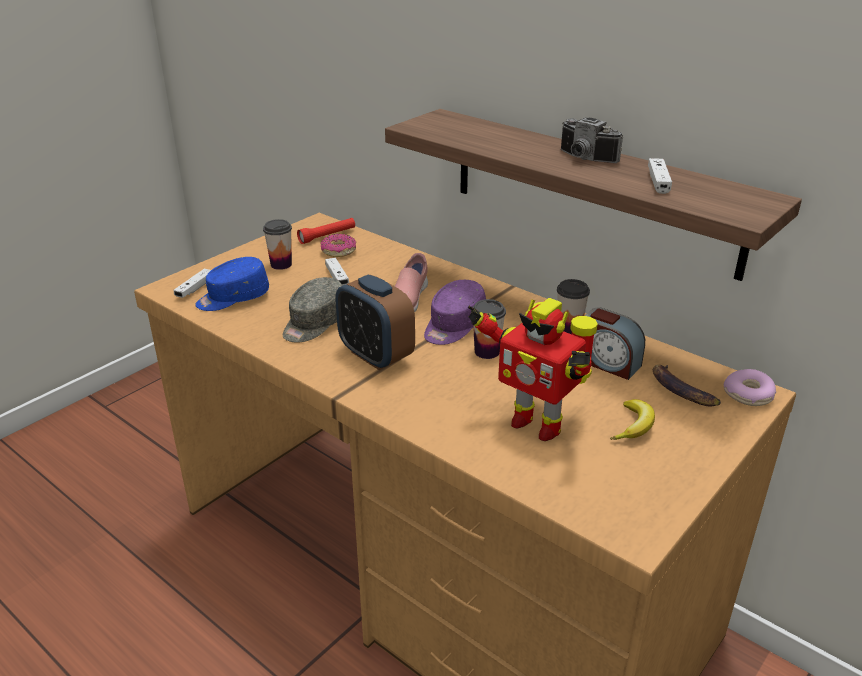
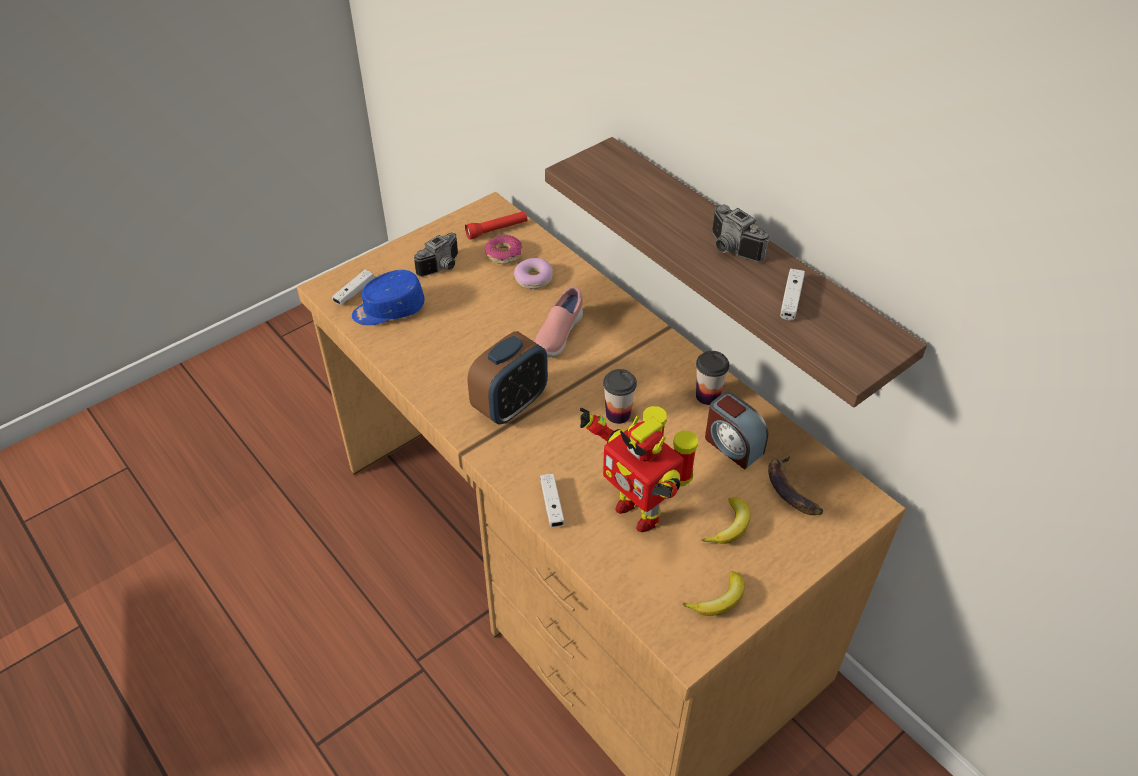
camera: 10 degrees right, 15 degrees up
cup [263,219,292,270] -> camera [414,233,458,277]
grey cap [283,277,342,343] -> none
white game controller [325,258,349,285] -> white game controller moved to [540,474,565,527]
alarm clock [336,275,415,370] -> alarm clock turned 105 degrees counterclockwise [467,331,548,425]
purple cap [424,280,486,345] -> none
donut [724,369,776,406] -> donut moved to [514,258,553,289]
none -> banana [682,571,745,616]

